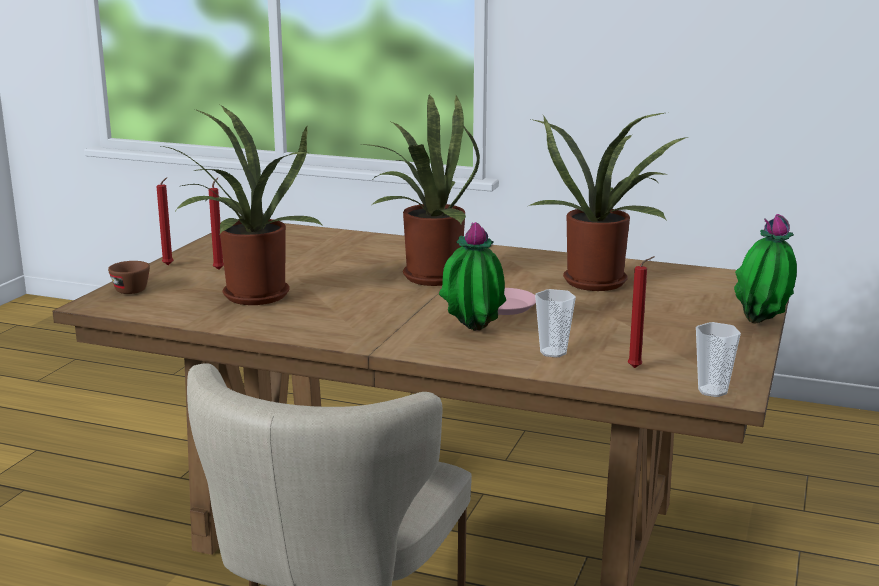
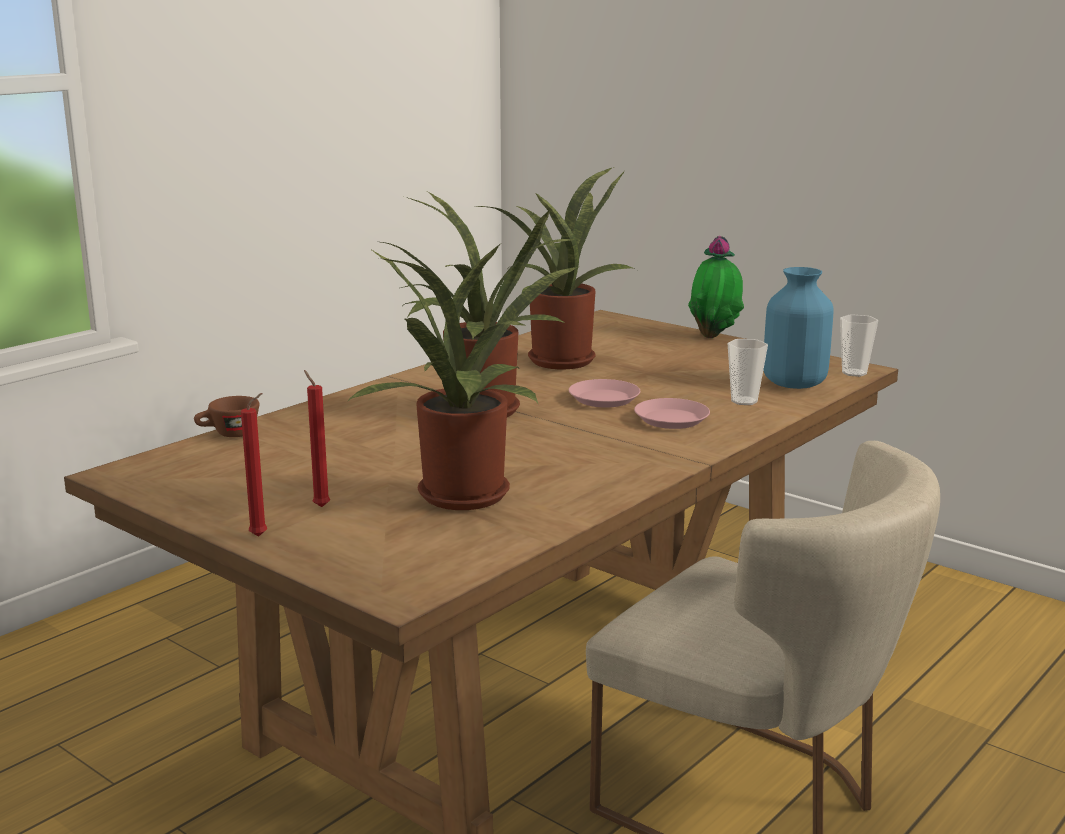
camera: 70 degrees left, 0 degrees up
brown cup [108,261,150,294] -> brown cup moved to [194,396,259,437]
potted plant [439,222,506,331] -> pink plate [634,398,710,429]
red candle [628,256,655,368] -> blue vase [763,267,834,389]

